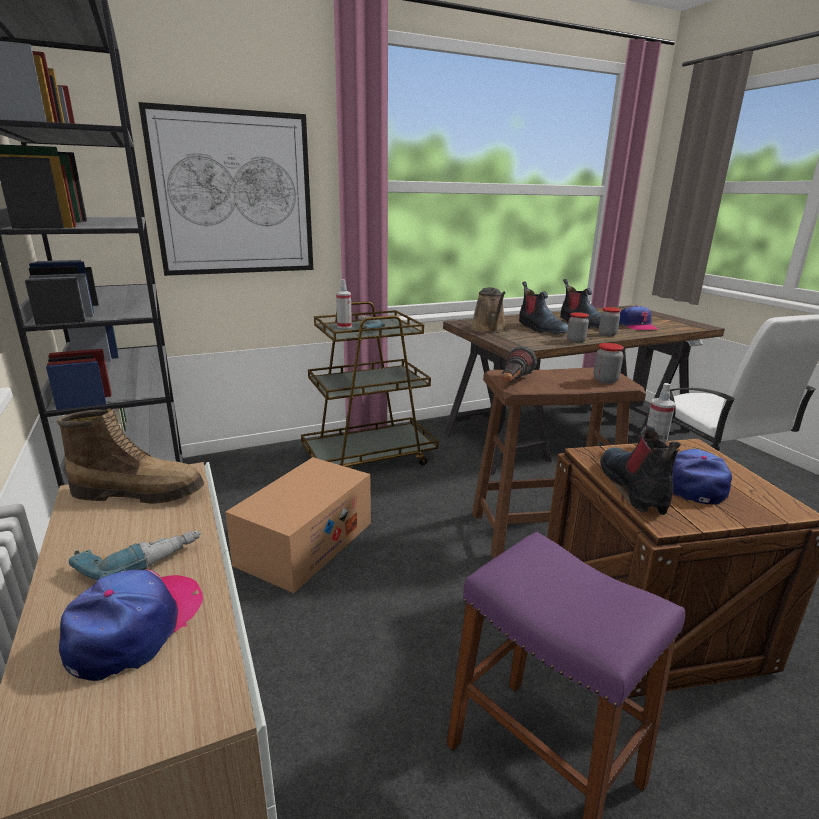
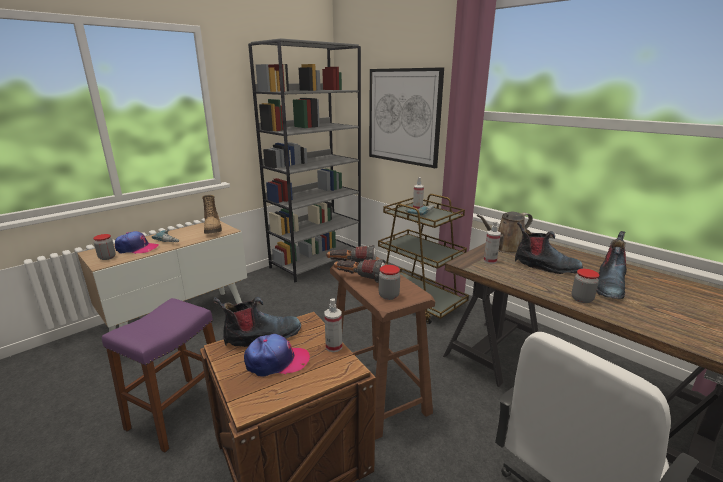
camera: 70 degrees right, 0 degrees up
cardboard box [225,457,371,593] -> none
boot [519,282,568,335] -> boot turned 105 degrees counterclockwise [515,222,583,274]
jar [567,312,589,343] -> jar moved to [93,234,116,260]
cap [619,305,658,330] -> none
none -> flashlight [334,259,385,283]
none -> spray bottle [484,221,501,264]

